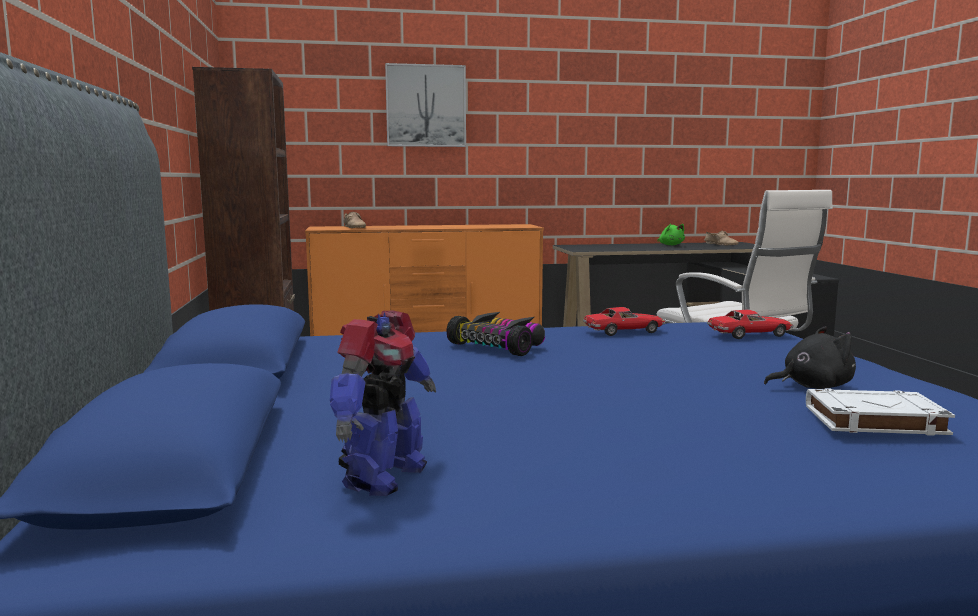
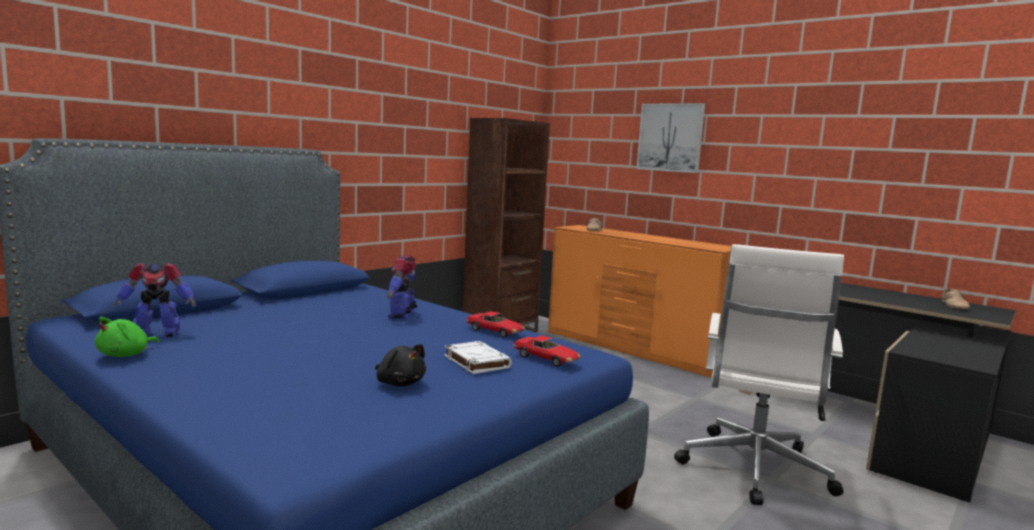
camera: 50 degrees right, 0 degrees up
toy car [446,312,545,356] -> toy robot [387,255,417,320]
green plush toy [657,224,685,245] -> green plush toy moved to [95,317,159,357]
white book [806,388,955,436] -> white book moved to [444,341,512,374]

